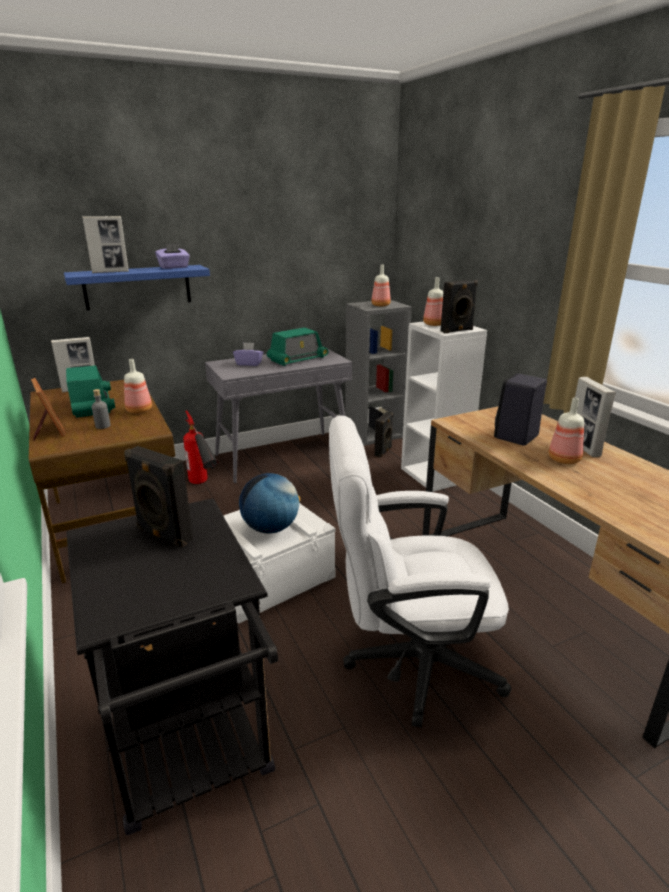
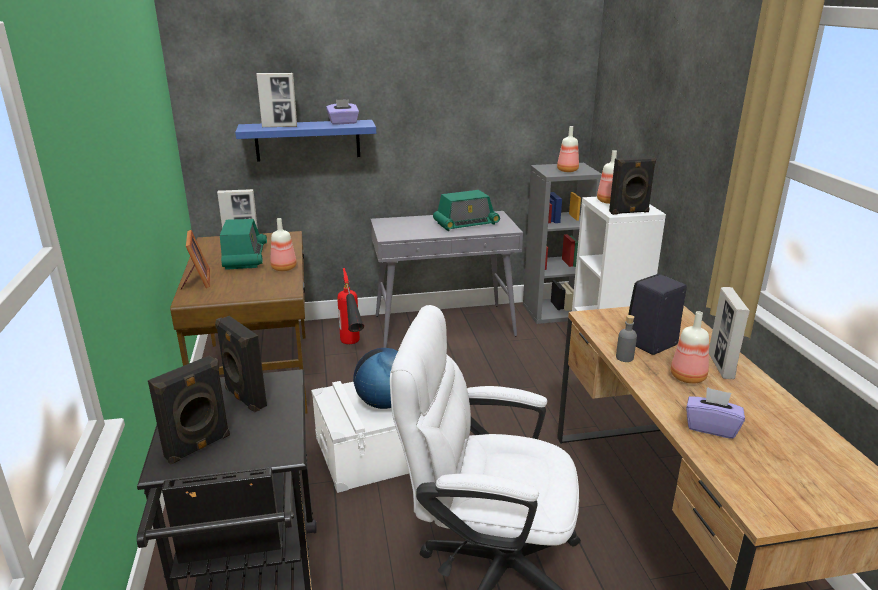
camera: 15 degrees right, 0 degrees up
grey bottle [92,389,111,429] -> grey bottle moved to [616,315,637,362]
purple tissue box [233,342,263,366] -> purple tissue box moved to [686,387,745,439]
black speaker [374,412,393,457] -> black speaker moved to [148,355,230,465]

